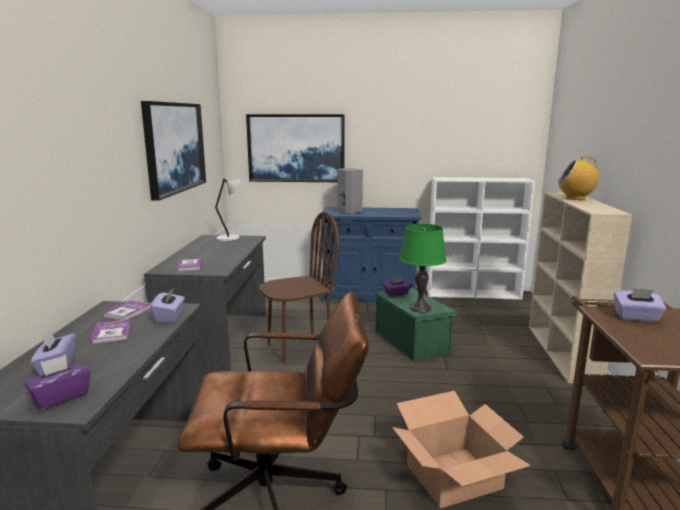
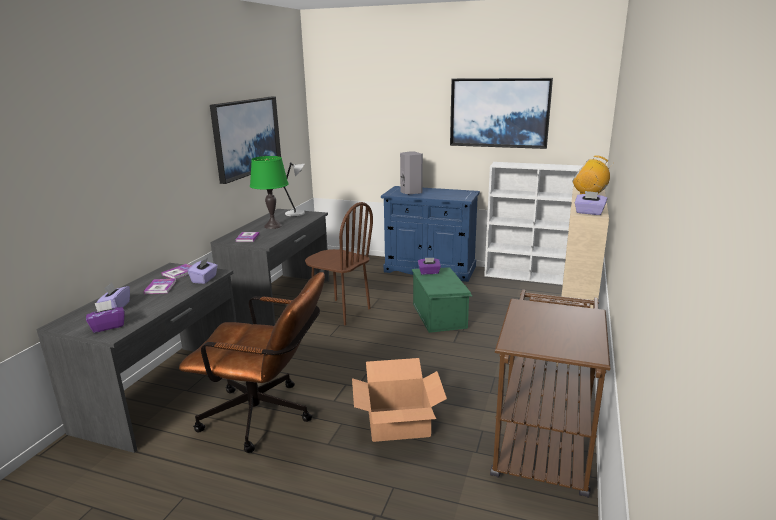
camera: 15 degrees right, 5 degrees up
picture [246,114,345,182] -> picture moved to [450,78,553,149]
brown chair [259,211,339,364] -> brown chair turned 45 degrees clockwise [305,202,373,325]
green table lamp [399,224,447,313] -> green table lamp moved to [250,156,289,229]
purple tissue box [614,288,666,322] -> purple tissue box moved to [575,191,608,215]

